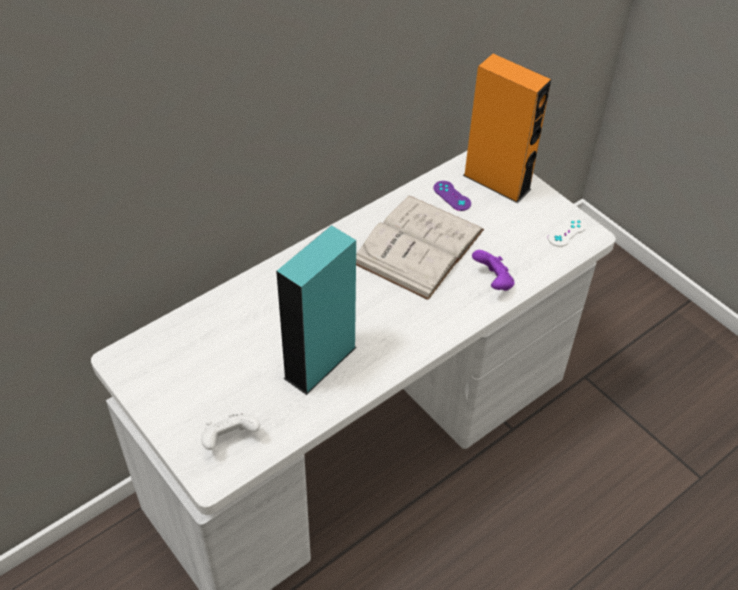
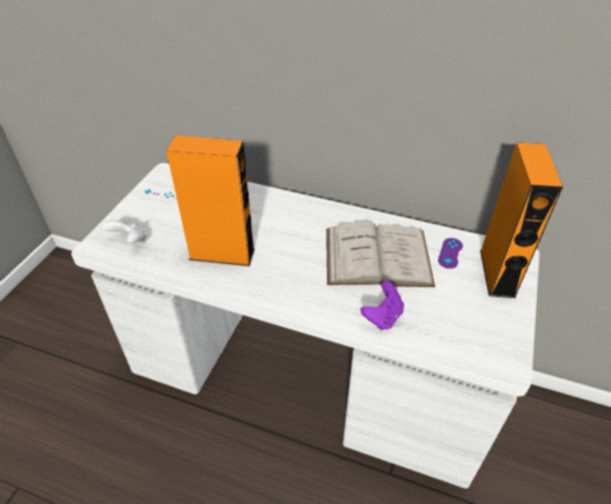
camera: 60 degrees right, 5 degrees down
turquoise speaker [276,225,357,395] -> orange speaker [166,135,255,266]
white game controller [548,217,586,247] -> white game controller moved to [140,187,177,202]

